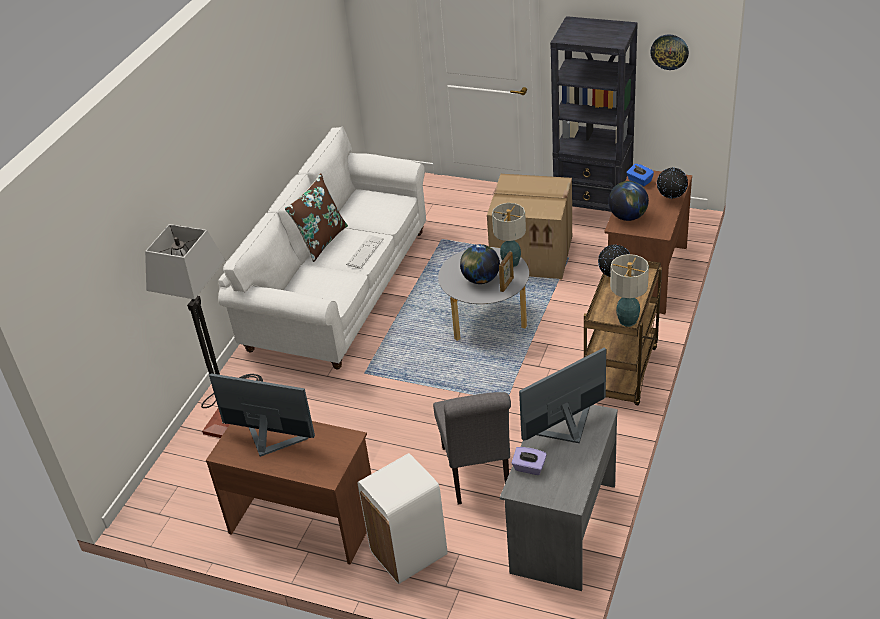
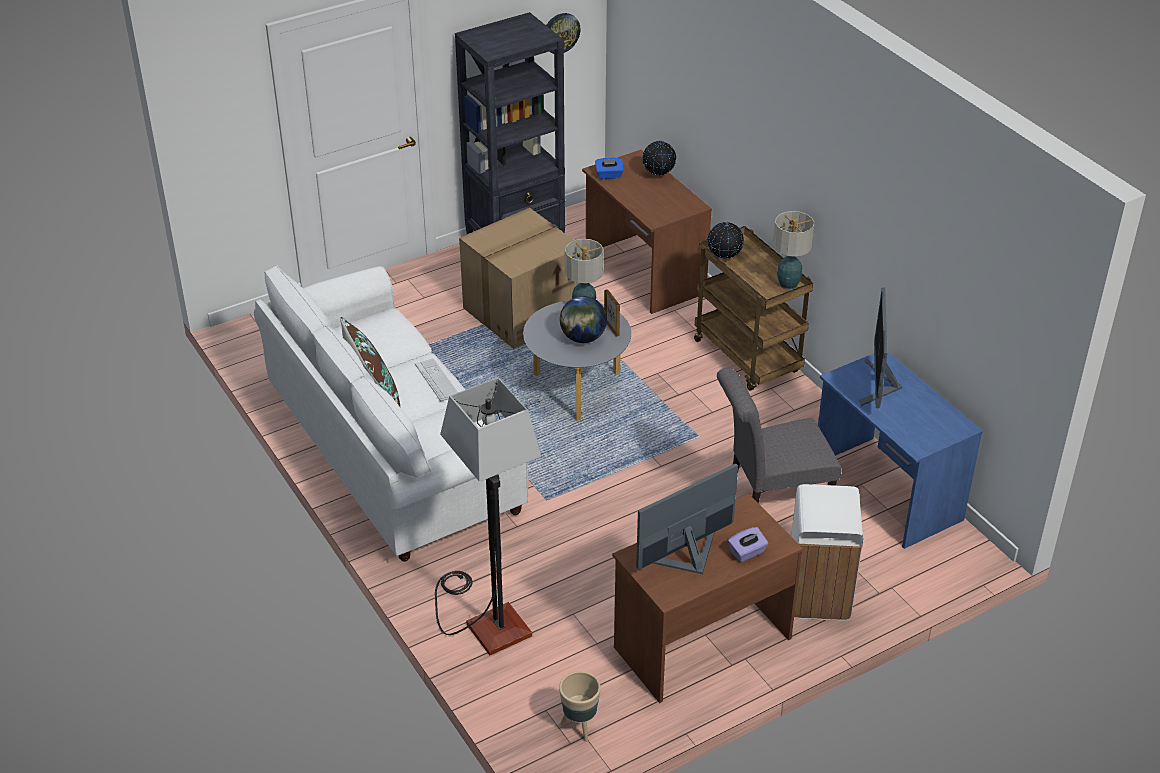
camera: 55 degrees left, 0 degrees up
grey chair [433,392,511,504] -> grey chair turned 135 degrees clockwise [717,368,841,503]
grey desk [500,405,618,591] -> blue desk [818,351,983,549]
purple tissue box [512,447,547,475] -> purple tissue box moved to [728,527,768,562]
globe [608,181,649,221] -> none
none -> beige planter [559,671,601,742]

